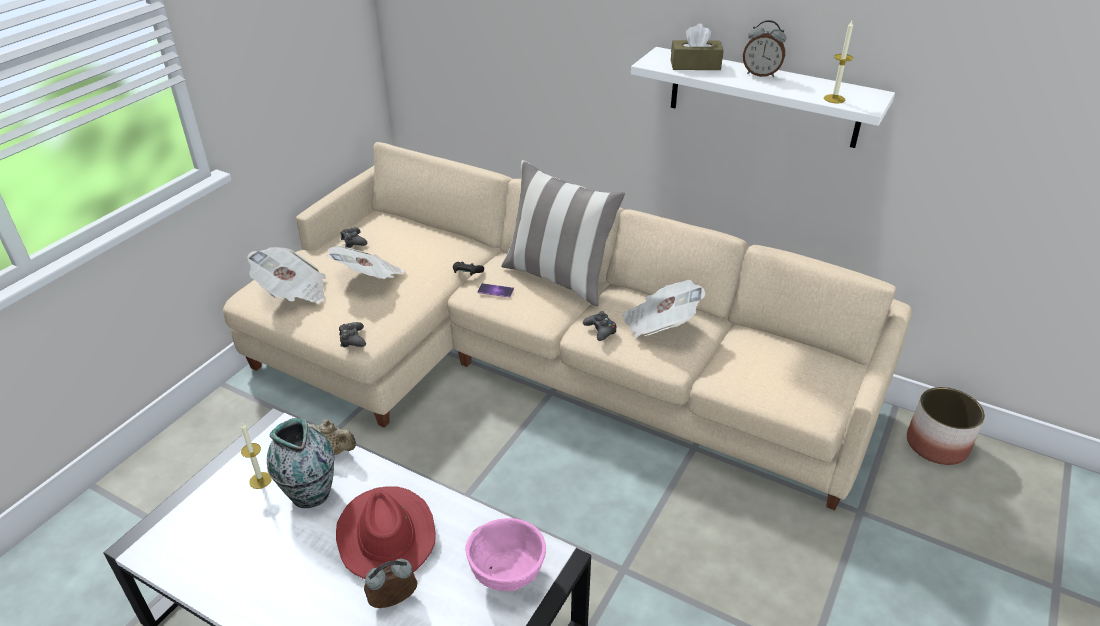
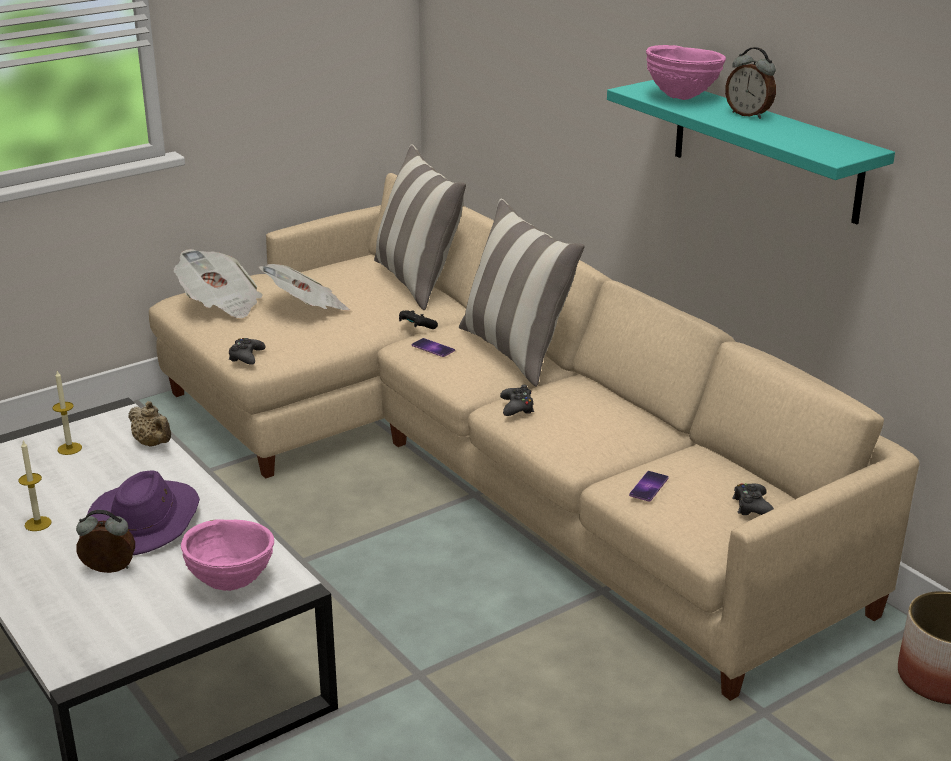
camera: 25 degrees right, 10 degrees down
vase [267,418,335,508] -> none
red hat [336,486,436,579] -> purple hat [87,470,200,555]
black game controller [341,227,368,248] -> black game controller moved to [732,483,774,515]
newspaper [622,280,706,338] -> none
white shelf [631,47,895,148] -> turquoise shelf [607,80,895,224]
brown tissue box [671,24,724,70] -> pink bowl [646,45,726,100]
candle [824,21,853,104] -> candle moved to [18,441,52,531]
none -> pillow [374,144,466,310]
none -> phone [629,471,669,502]

